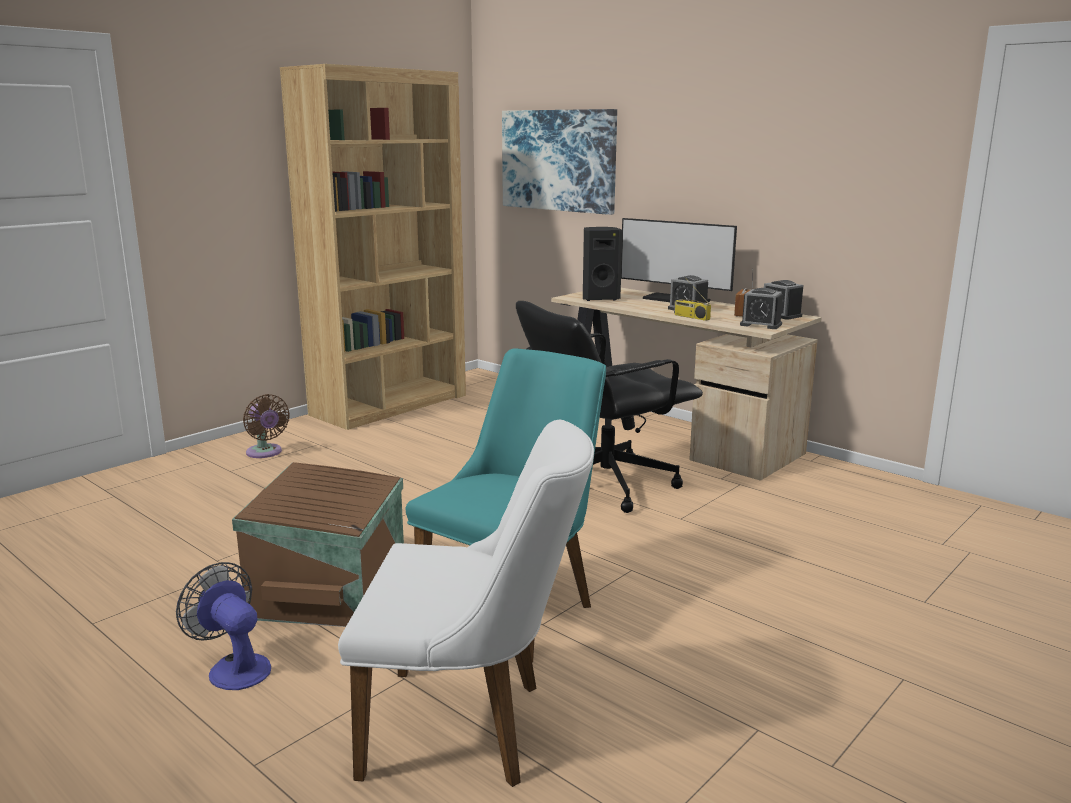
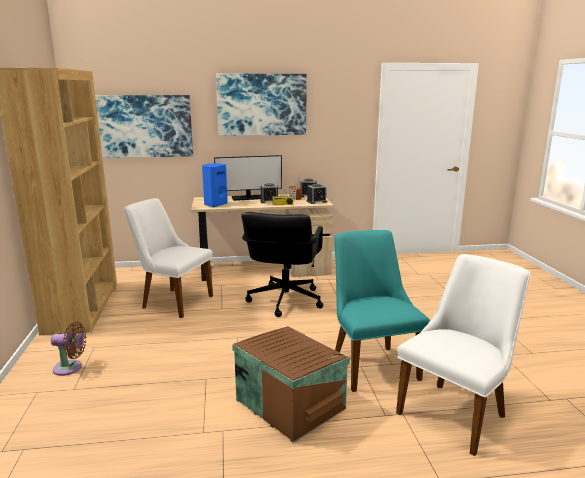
camera: 50 degrees left, 0 degrees up
fan [176,562,271,690] -> none
black speaker [583,227,623,301] -> blue speaker [202,163,228,207]
none -> white chair [124,198,213,318]
none -> picture [216,74,307,136]

